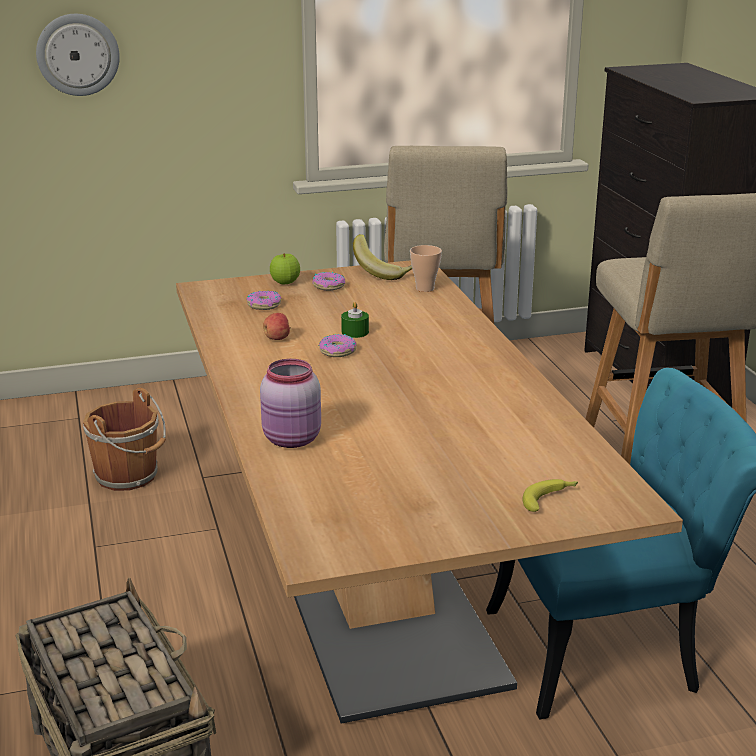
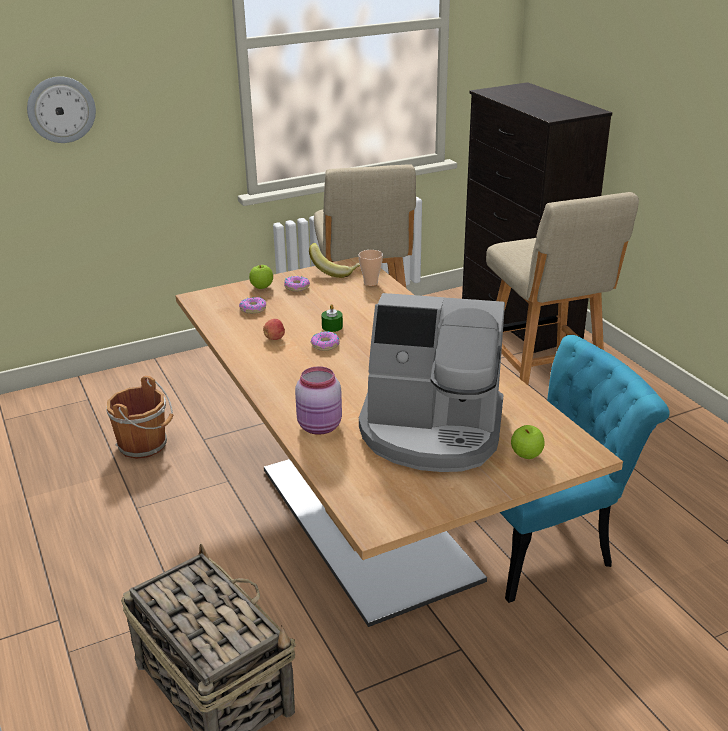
camera: 10 degrees left, 5 degrees up
banana [523,479,578,512] -> apple [511,425,545,459]
none -> coffee machine [359,293,505,472]

